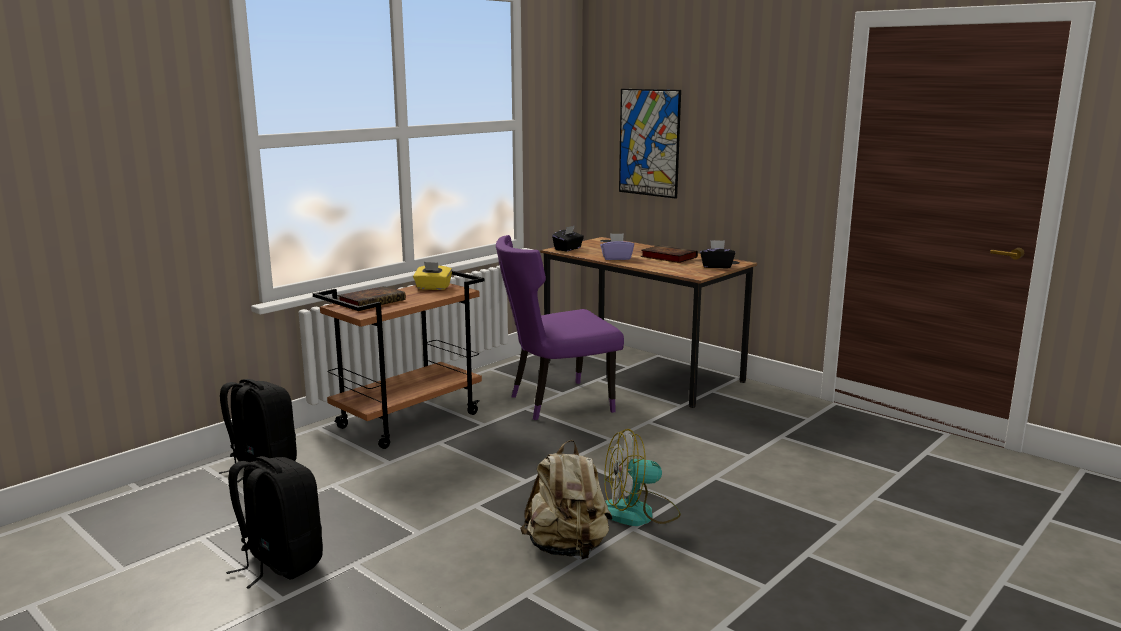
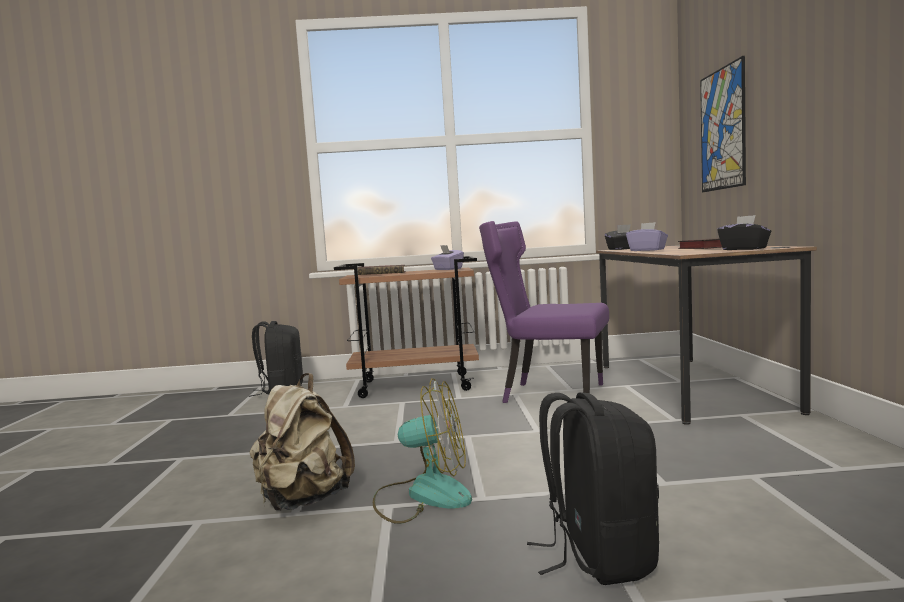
camera: 45 degrees right, 10 degrees down
black backpack [226,456,323,589] -> black backpack moved to [527,392,659,585]
yellow tissue box [413,262,452,290] -> purple tissue box [431,245,464,270]
fan [604,429,681,526] -> fan turned 150 degrees clockwise [373,378,472,524]

